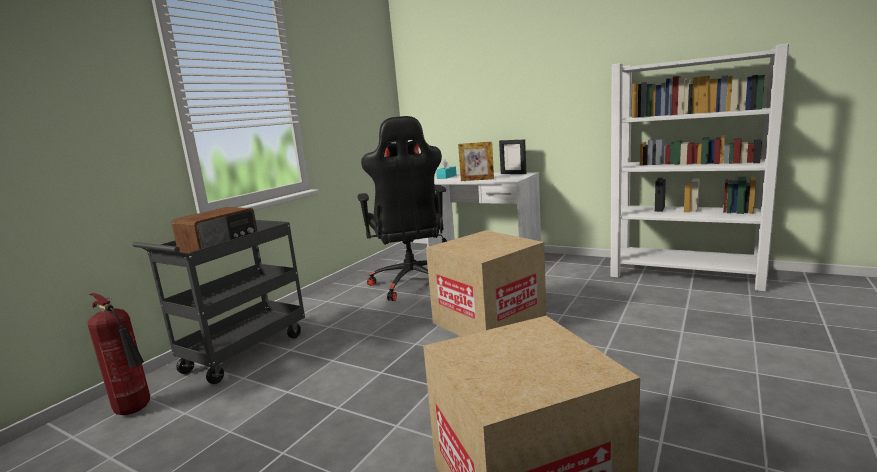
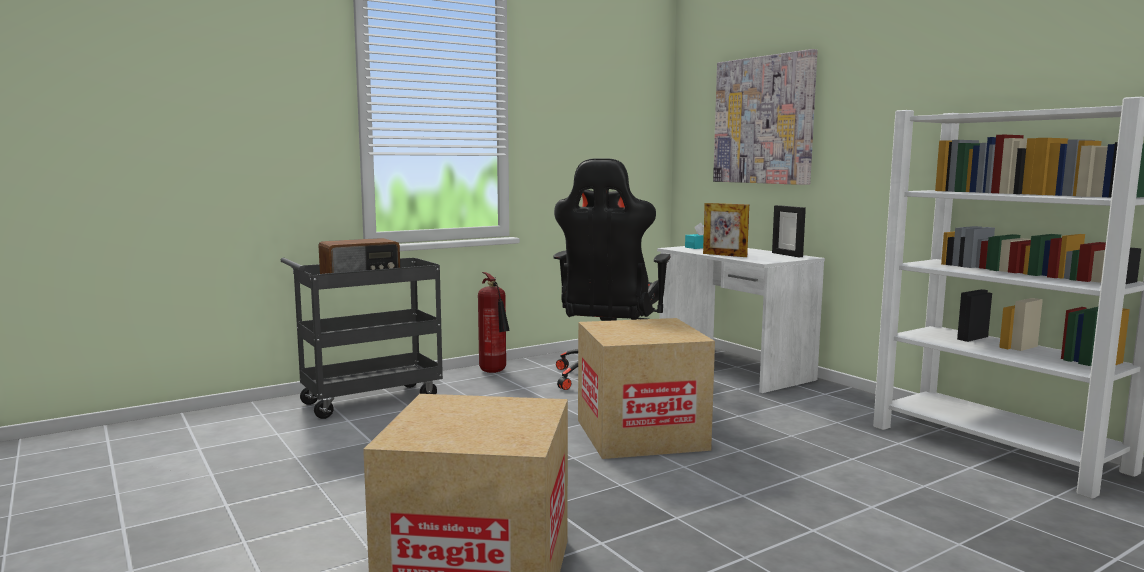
camera: 25 degrees right, 5 degrees down
fire extinguisher [88,293,150,415] -> fire extinguisher moved to [478,272,510,373]
none -> picture [713,49,817,185]

